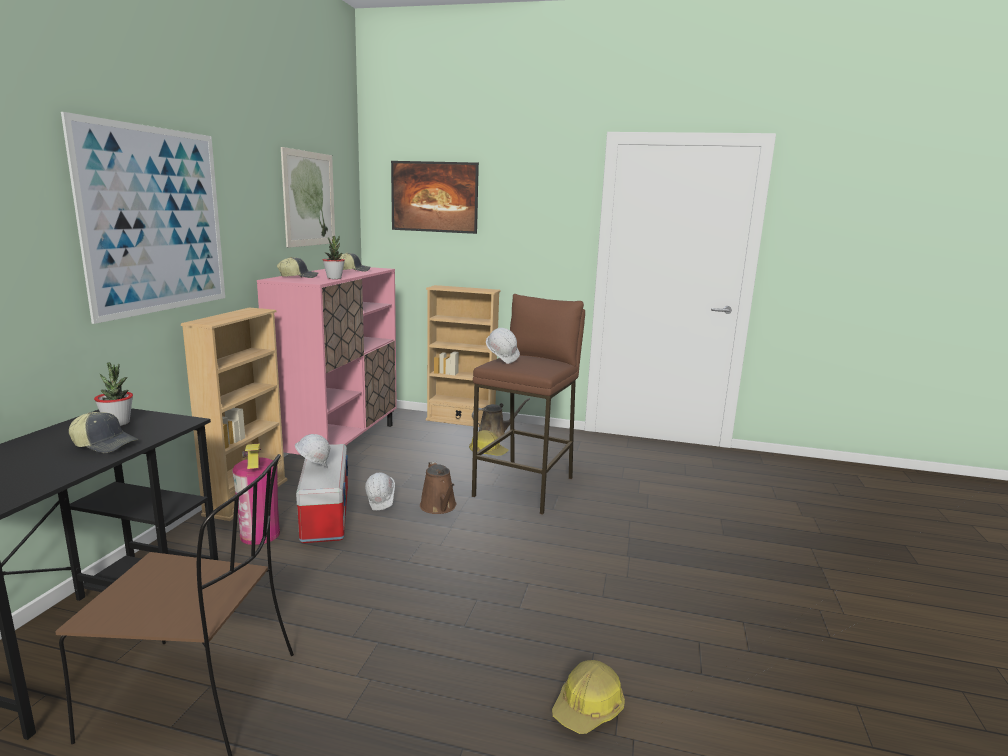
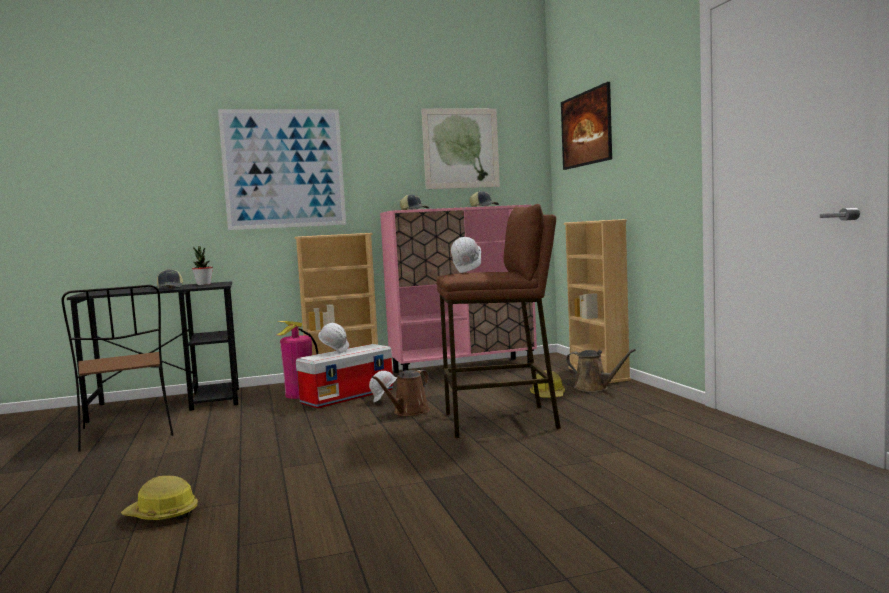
camera: 60 degrees right, 10 degrees down
potted plant [323,236,345,279] -> none

